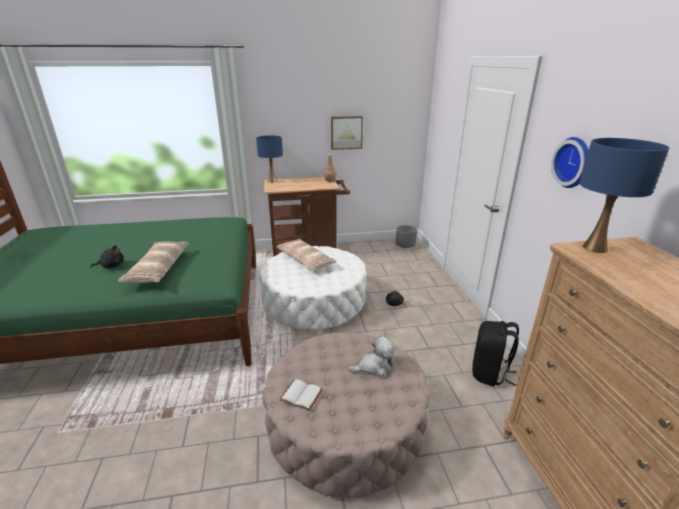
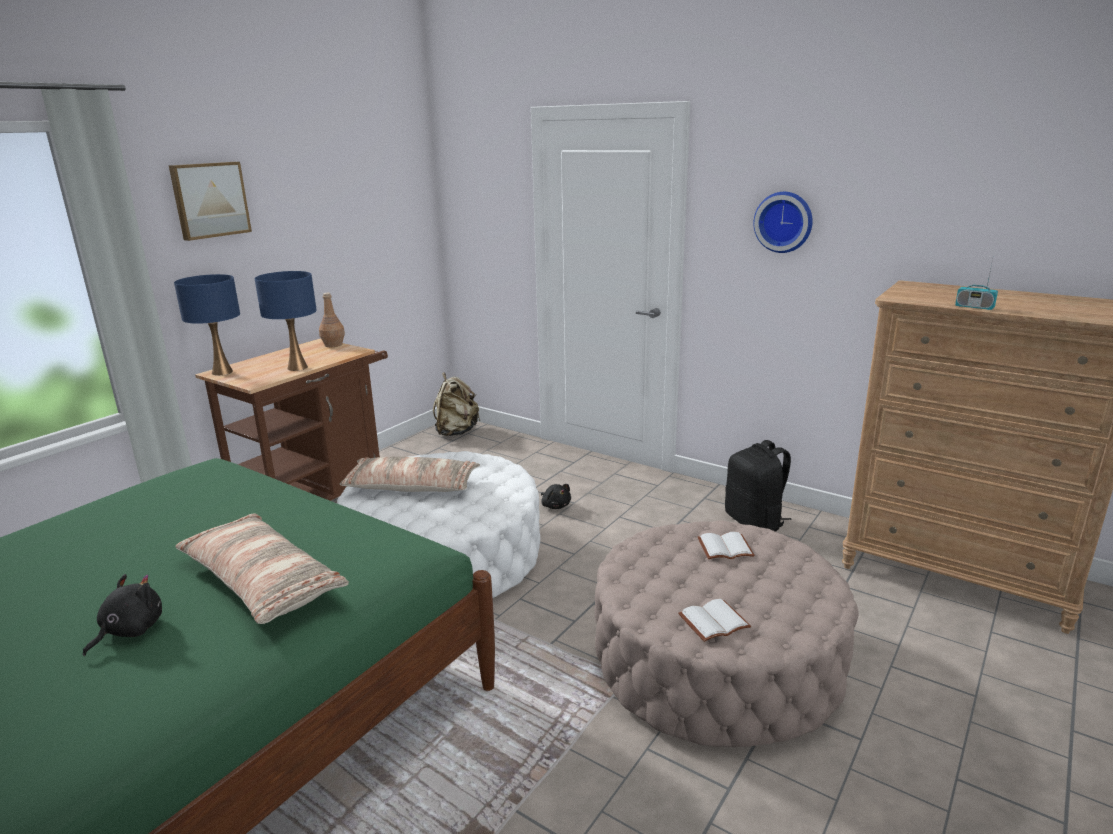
camera: 45 degrees left, 5 degrees down
picture [331,116,363,150] -> picture moved to [169,162,252,241]
plush toy [348,335,396,377] -> white book [698,532,755,559]
grey planter [396,225,417,248] -> beige backpack [433,372,480,436]
blue table lamp [580,138,669,253] -> blue table lamp moved to [255,271,317,371]
none -> radio [955,259,998,310]

